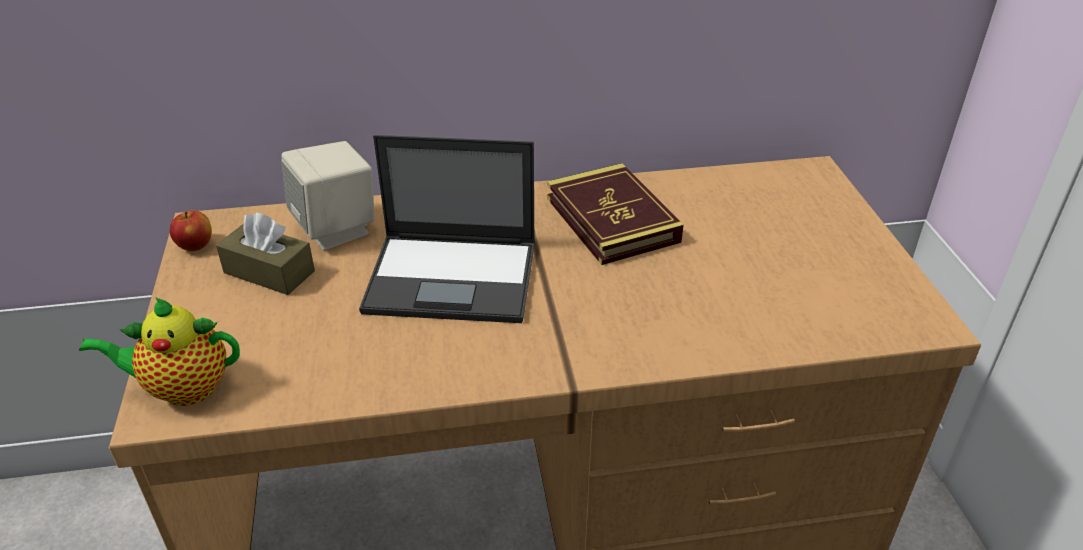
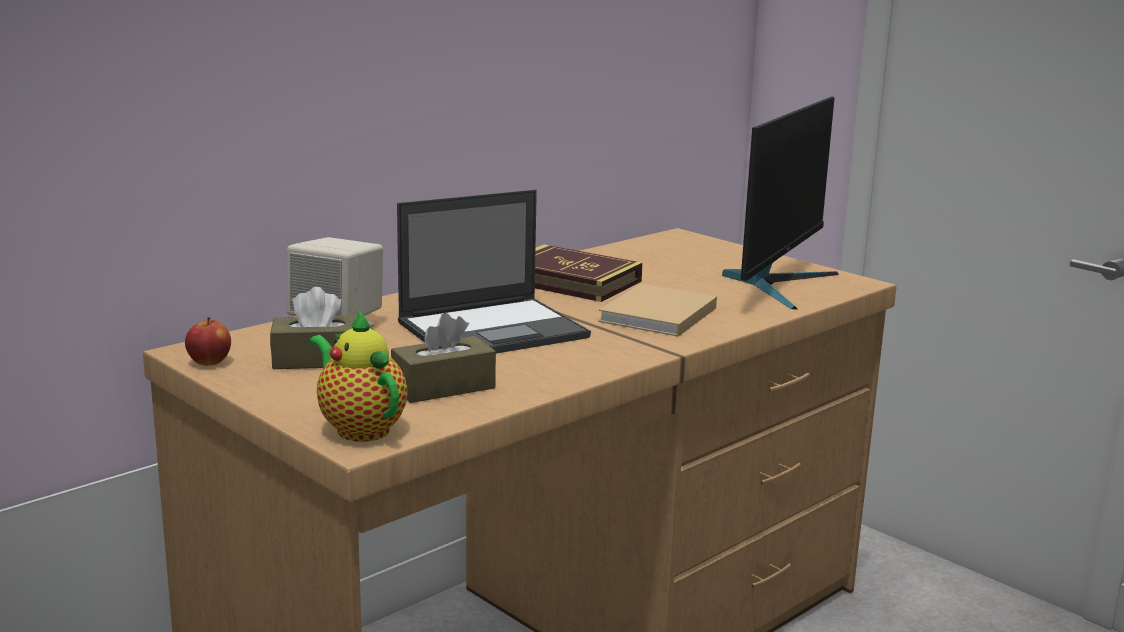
camera: 35 degrees left, 20 degrees down
teapot [79,297,240,406] -> teapot turned 90 degrees clockwise [310,310,408,442]
none -> brown tissue box [391,313,496,403]
none -> beige book [598,284,717,337]
none -> monitor [722,97,839,310]

